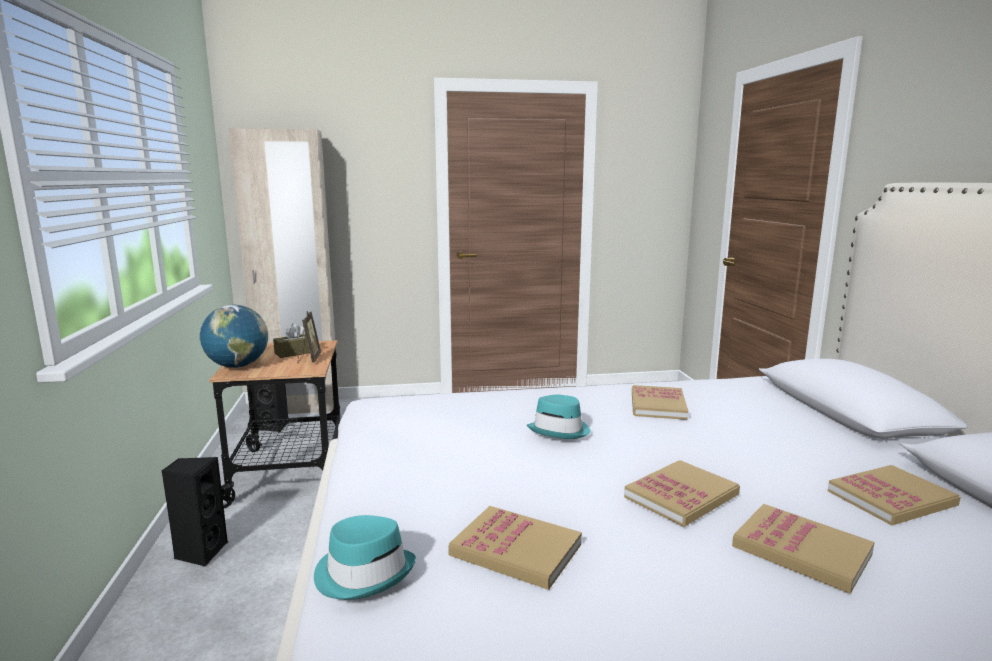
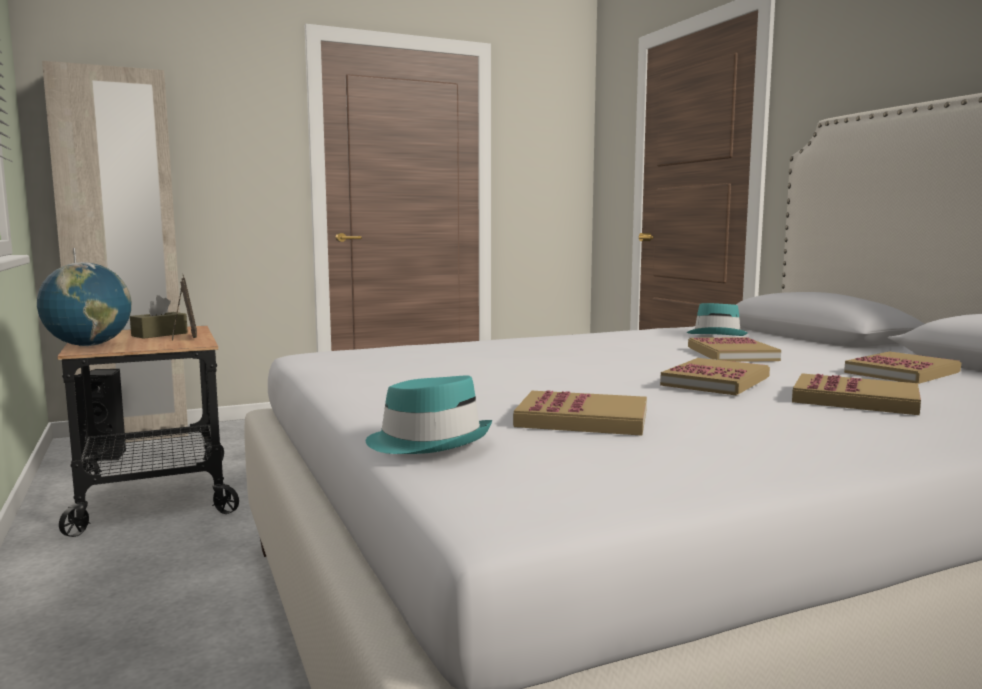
camera: 15 degrees left, 5 degrees down
black speaker [162,457,228,567] -> none
turquoise hat [527,395,591,439] -> turquoise hat moved to [687,303,747,336]
book [632,385,688,420] -> book moved to [688,337,781,362]

